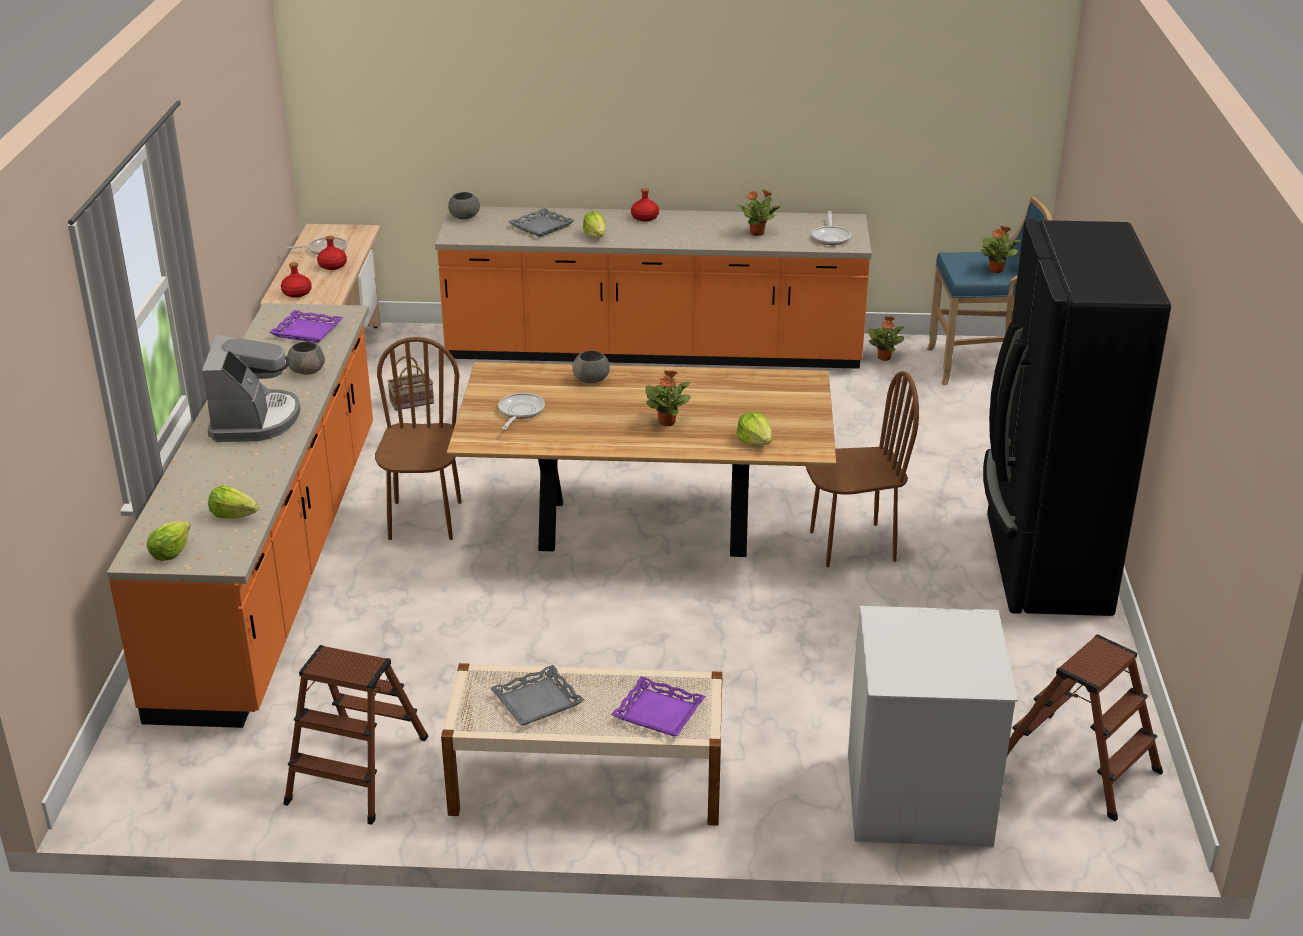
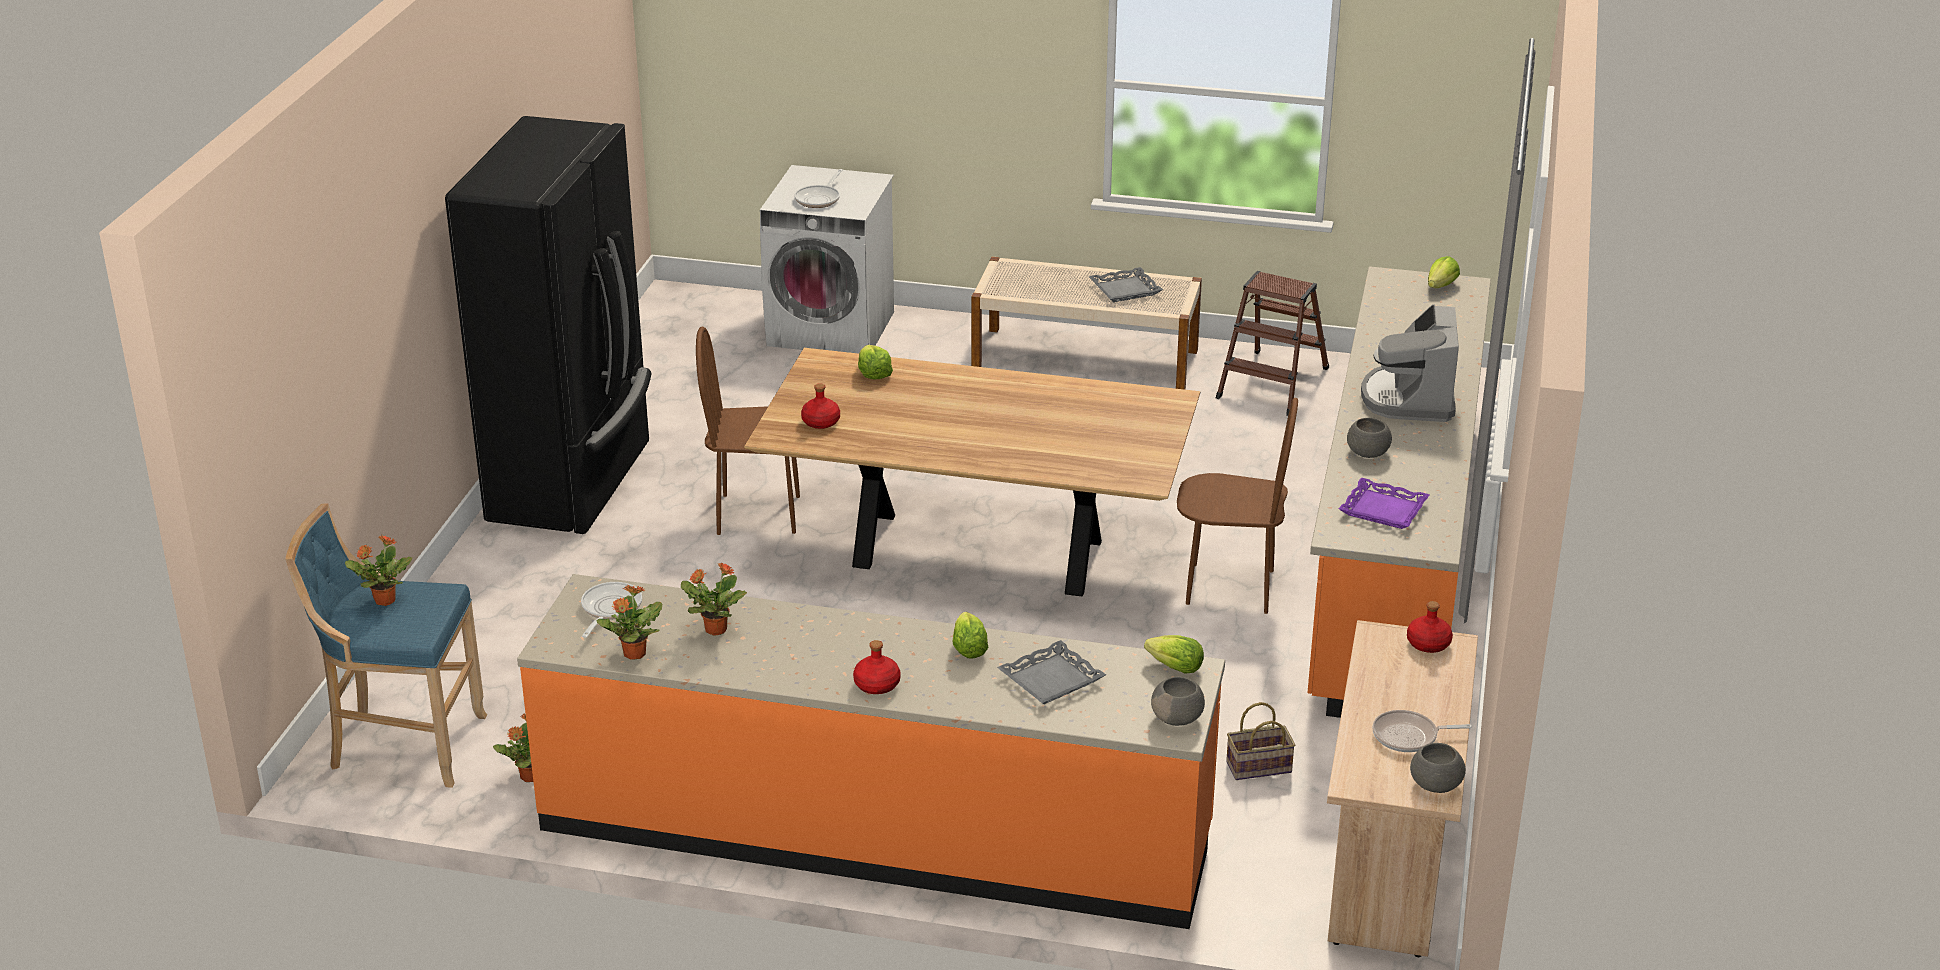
camera: 170 degrees left, 0 degrees up
lettuce [208,485,259,519] -> lettuce moved to [1144,635,1204,674]
red bottle [317,236,347,270] -> red bottle moved to [801,383,840,429]
brown chair [375,337,462,540] -> brown chair turned 90 degrees counterclockwise [1177,398,1298,614]
frying pan [498,393,545,430] -> frying pan moved to [794,169,843,208]
grey bowl [572,351,610,383] -> grey bowl moved to [1410,743,1466,793]
purple tray [611,676,706,736] -> none
potted plant [645,370,691,426] -> potted plant moved to [596,584,662,660]
brown step ladder [1007,634,1163,821] -> none

